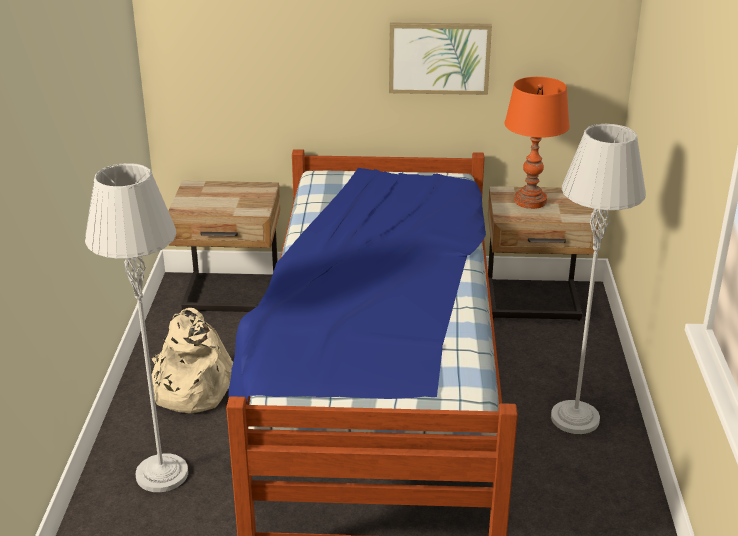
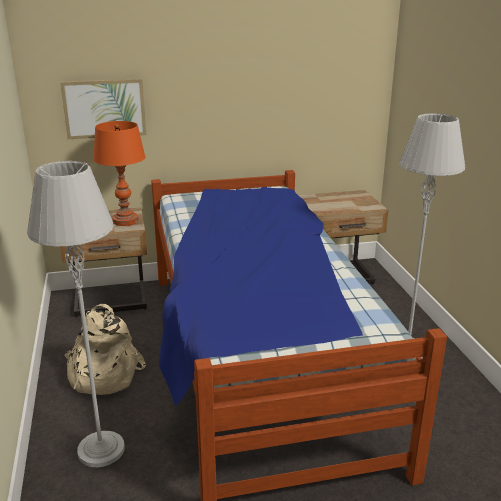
camera: 15 degrees left, 5 degrees down
picture [389,22,492,95] -> picture moved to [60,79,146,139]
orange table lamp [504,77,570,209] -> orange table lamp moved to [93,121,145,226]

